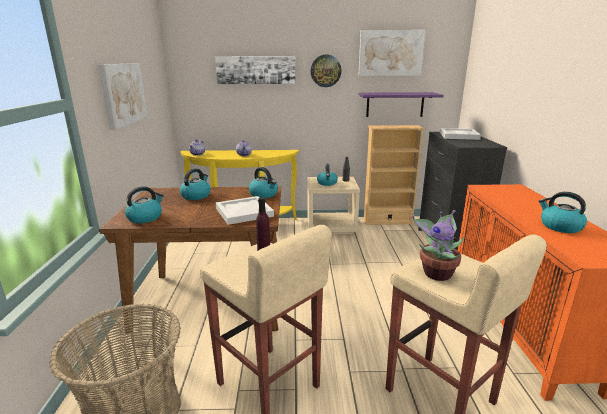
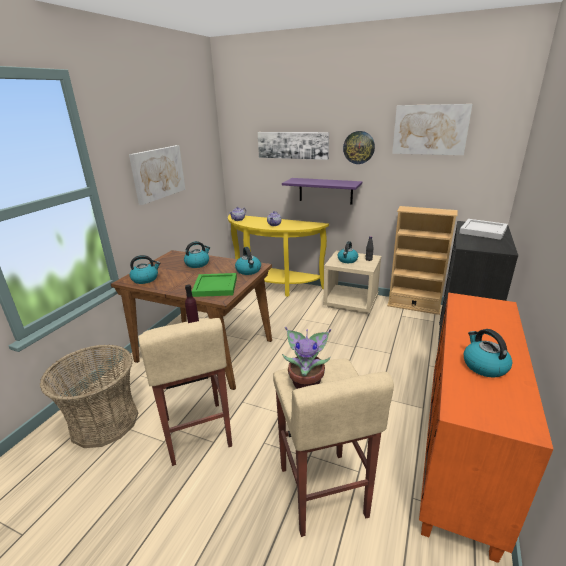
camera: 25 degrees right, 5 degrees up
white tray [216,196,274,225] -> green tray [192,273,237,297]
purple shelf [359,92,443,117] -> purple shelf moved to [282,178,362,205]

